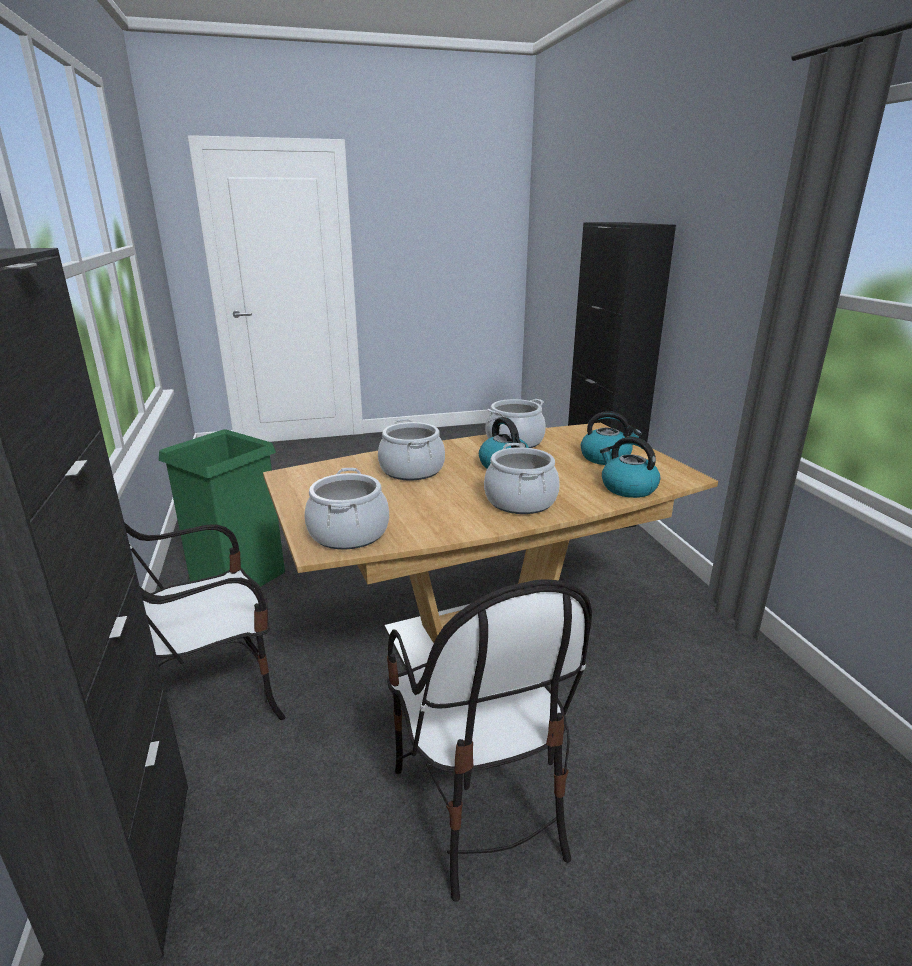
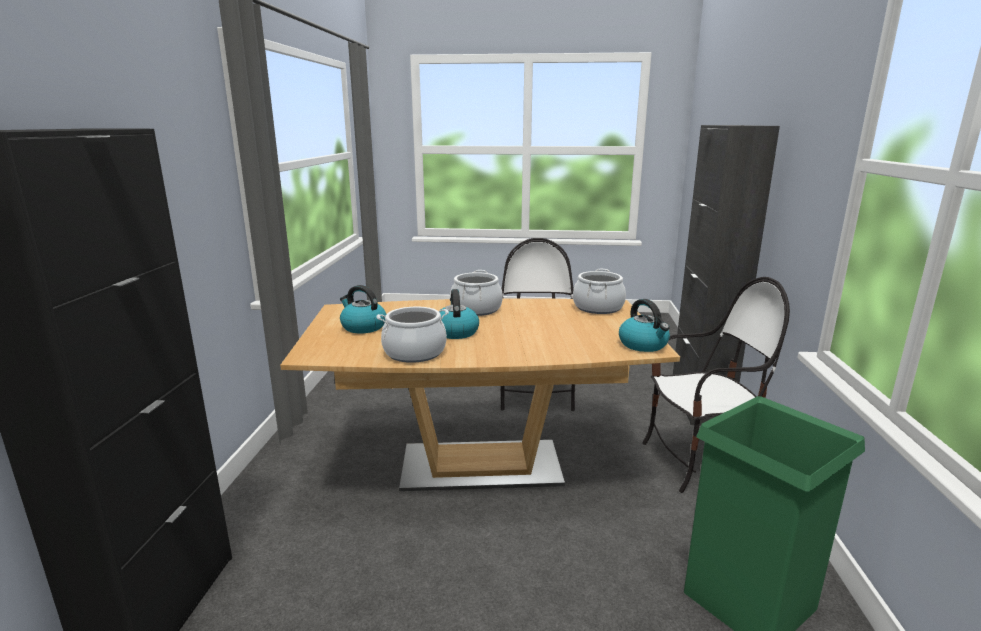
camera: 160 degrees left, 5 degrees down
cooking pot [378,419,445,480] -> none
kettle [600,437,660,498] -> kettle moved to [619,299,670,352]

